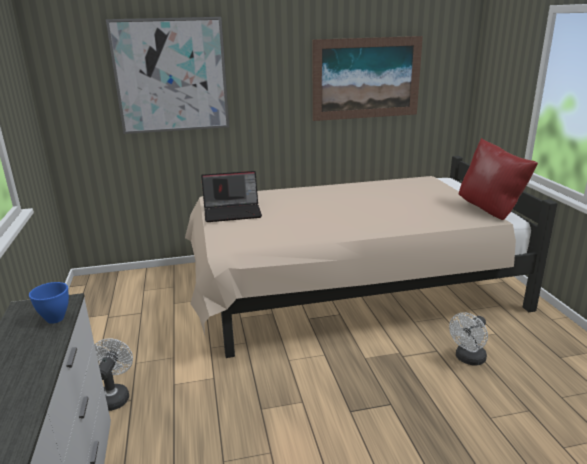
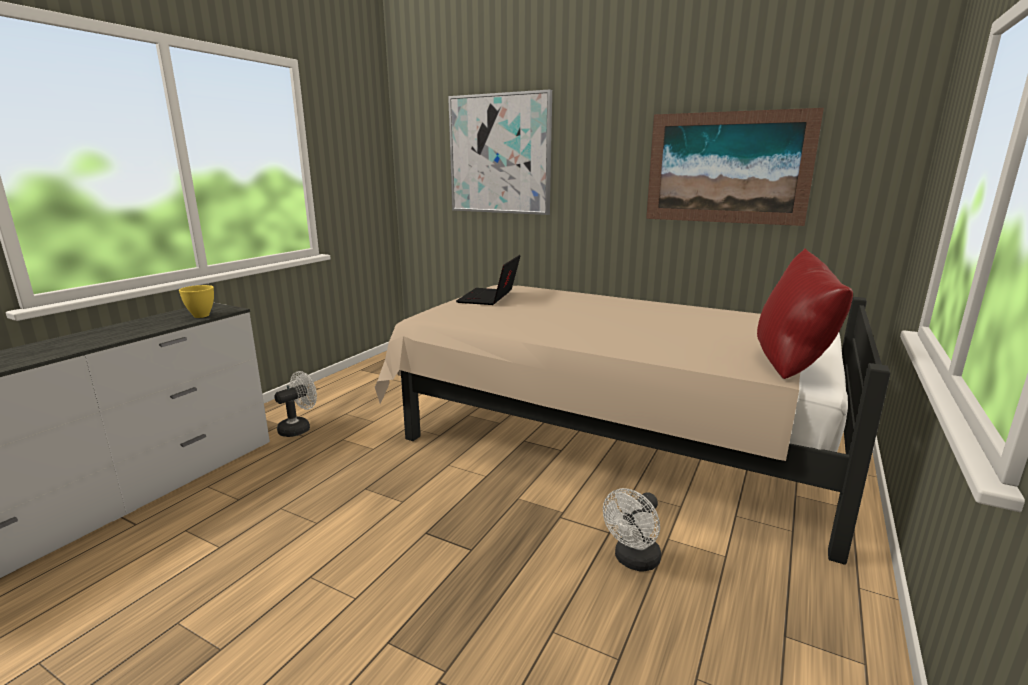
camera: 40 degrees right, 5 degrees down
blue bowl [29,282,69,324] -> yellow bowl [179,285,214,318]
laptop [201,171,262,222] -> laptop turned 75 degrees clockwise [456,255,520,305]
white fan [449,312,488,366] -> white fan turned 45 degrees counterclockwise [603,488,661,571]

